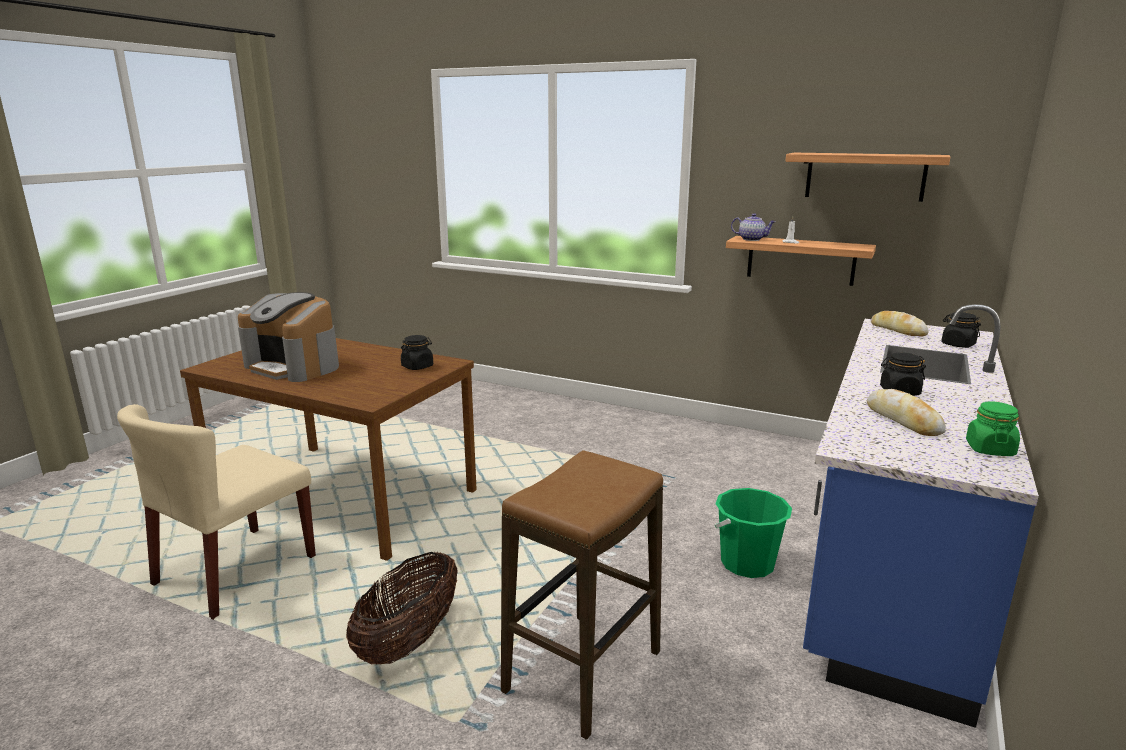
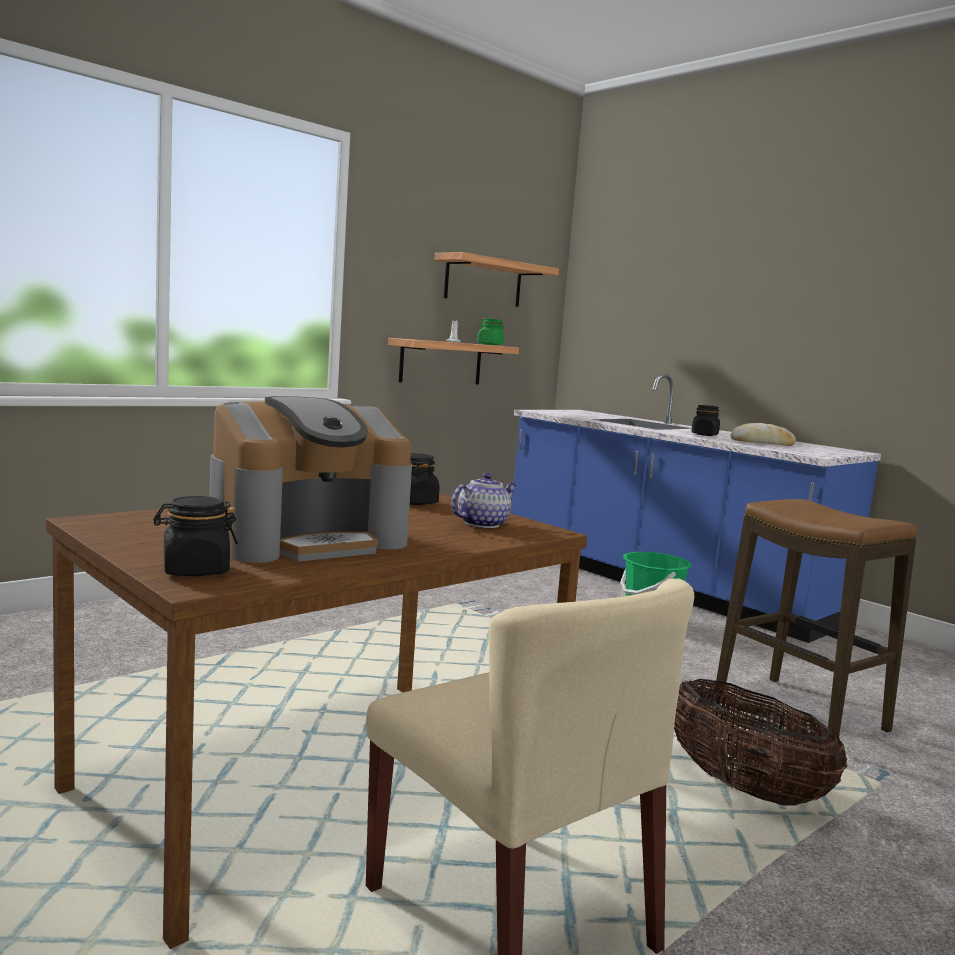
camera: 70 degrees left, 10 degrees down
teapot [731,213,776,241] -> teapot moved to [451,473,517,528]
bread [871,311,929,336] -> none
black jar [941,312,981,348] -> black jar moved to [153,496,238,576]
green jar [966,401,1020,456] -> green jar moved to [477,318,504,345]

